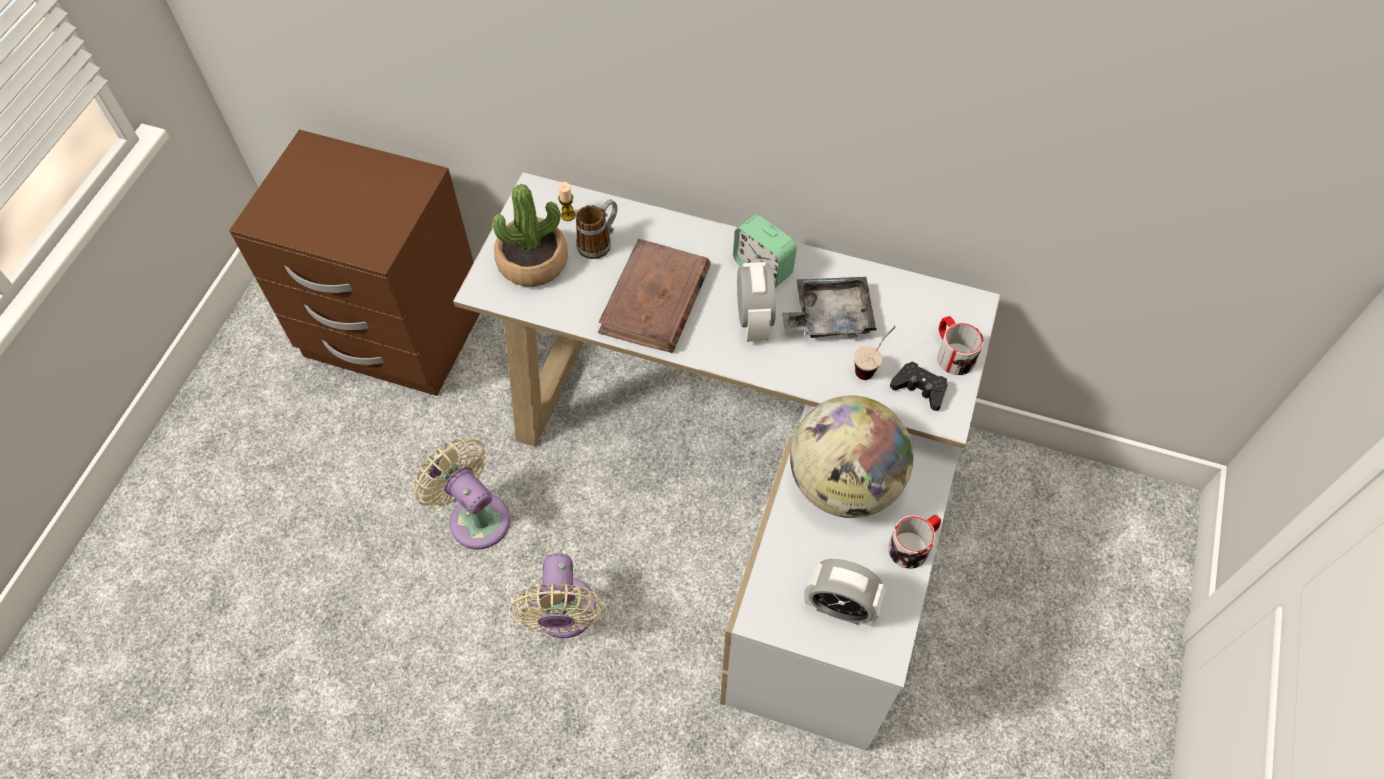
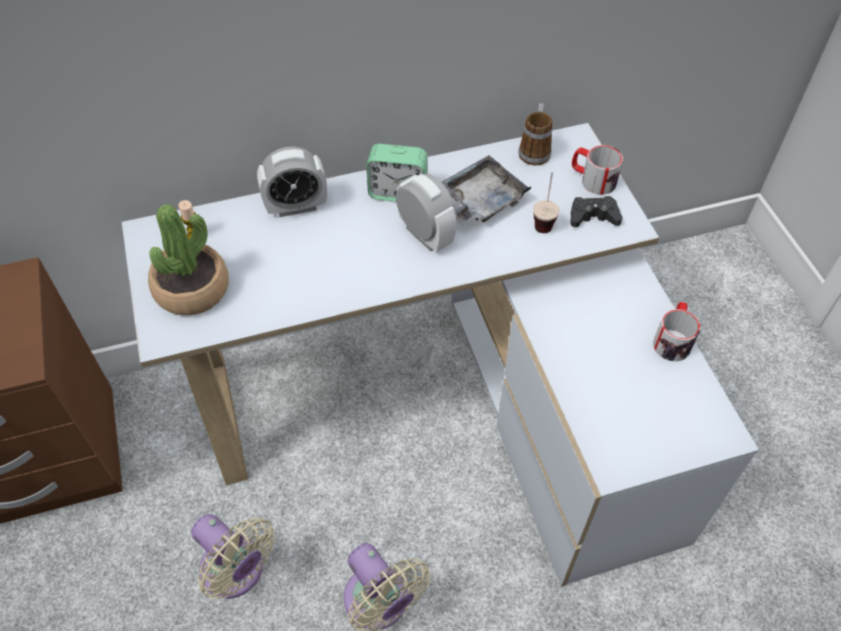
camera: 35 degrees left, 5 degrees down
beige fan [413,437,510,550] -> beige fan turned 150 degrees counterclockwise [191,514,275,599]
mug [576,199,617,259] -> mug moved to [518,103,553,165]
brown book [598,239,711,353] -> none
globe [790,396,913,518] -> none
alarm clock [804,559,886,626] -> alarm clock moved to [257,147,327,217]

